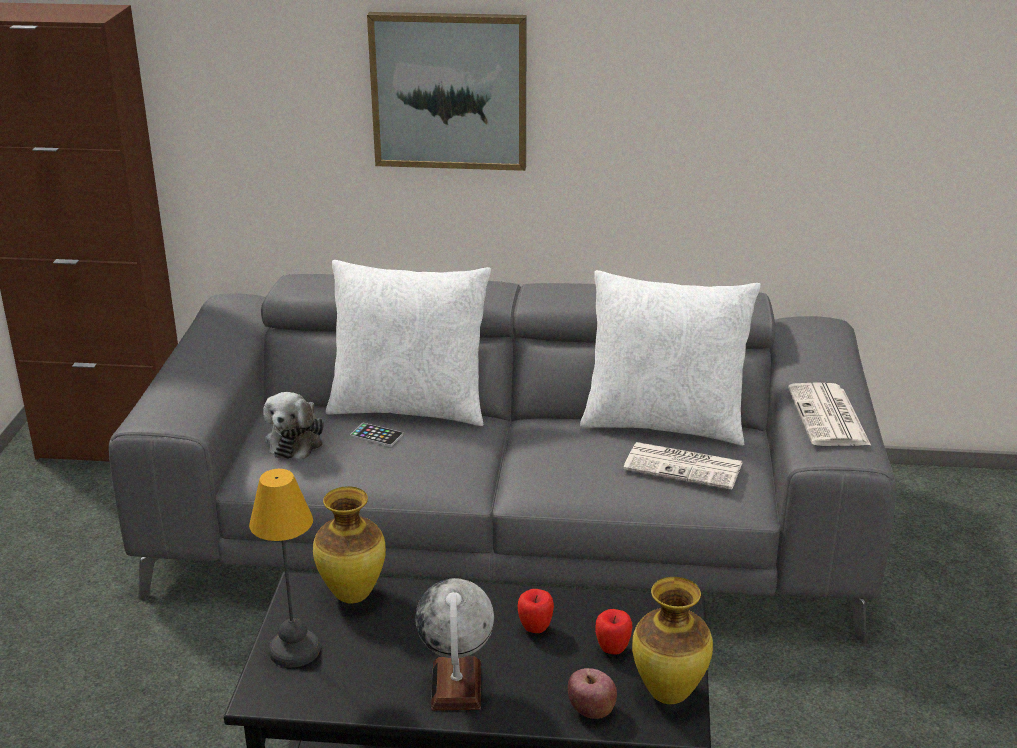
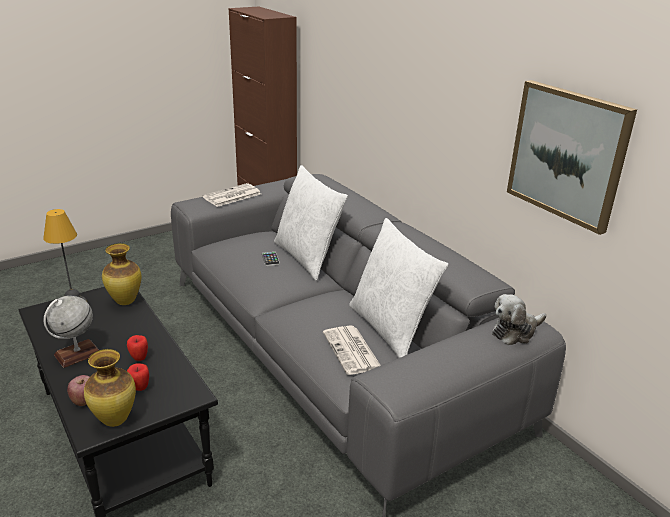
camera: 50 degrees right, 0 degrees up
plush toy [263,392,324,459] -> plush toy moved to [492,294,546,345]
picture [367,12,526,171] -> picture moved to [507,80,637,235]
newspaper [788,382,871,446] -> newspaper moved to [202,183,261,207]

